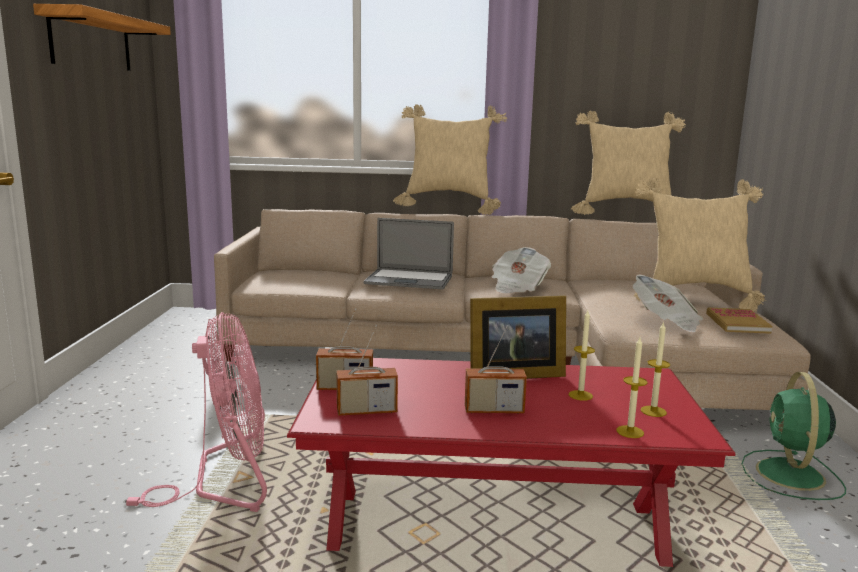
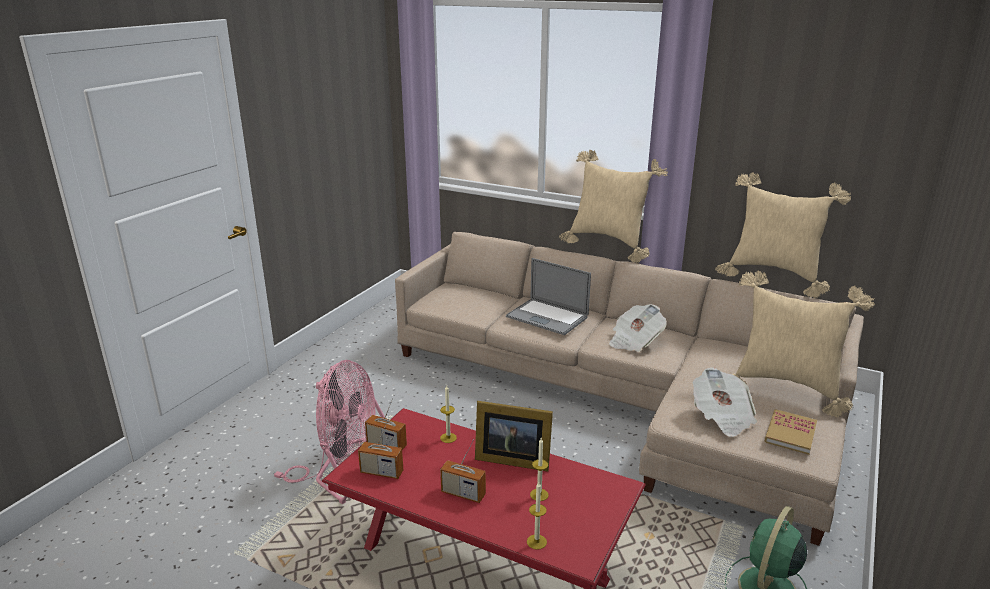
camera: 25 degrees right, 10 degrees up
shelf [33,4,171,71] -> none
candle [640,321,670,417] -> candle moved to [440,385,457,443]

